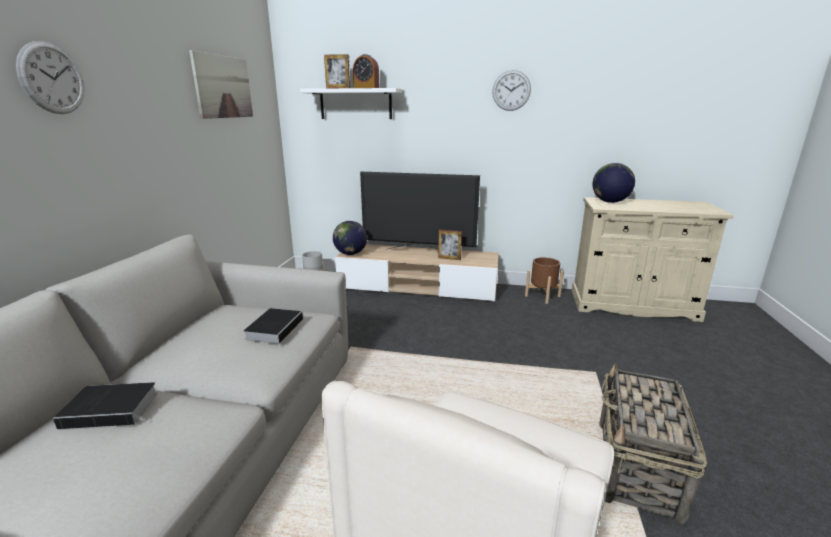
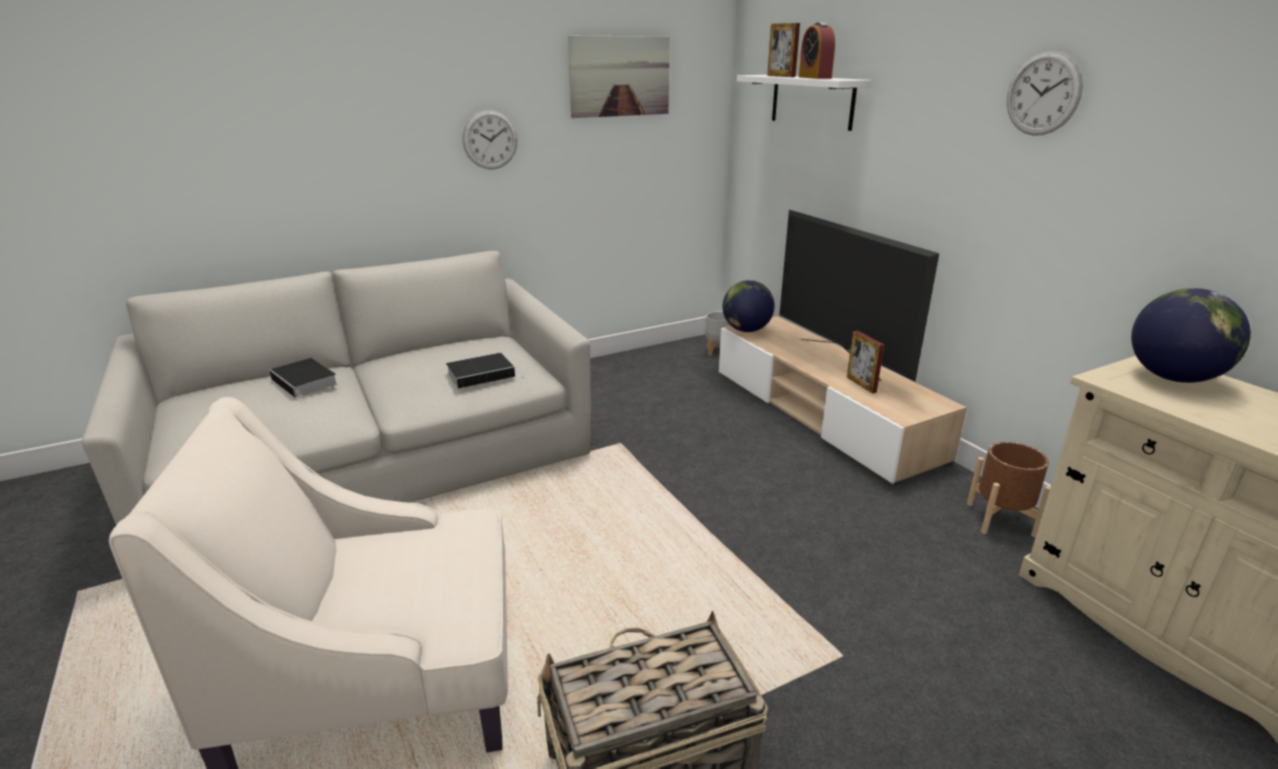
camera: 50 degrees right, 5 degrees up
wall clock [16,41,84,114] -> wall clock moved to [463,110,517,169]

